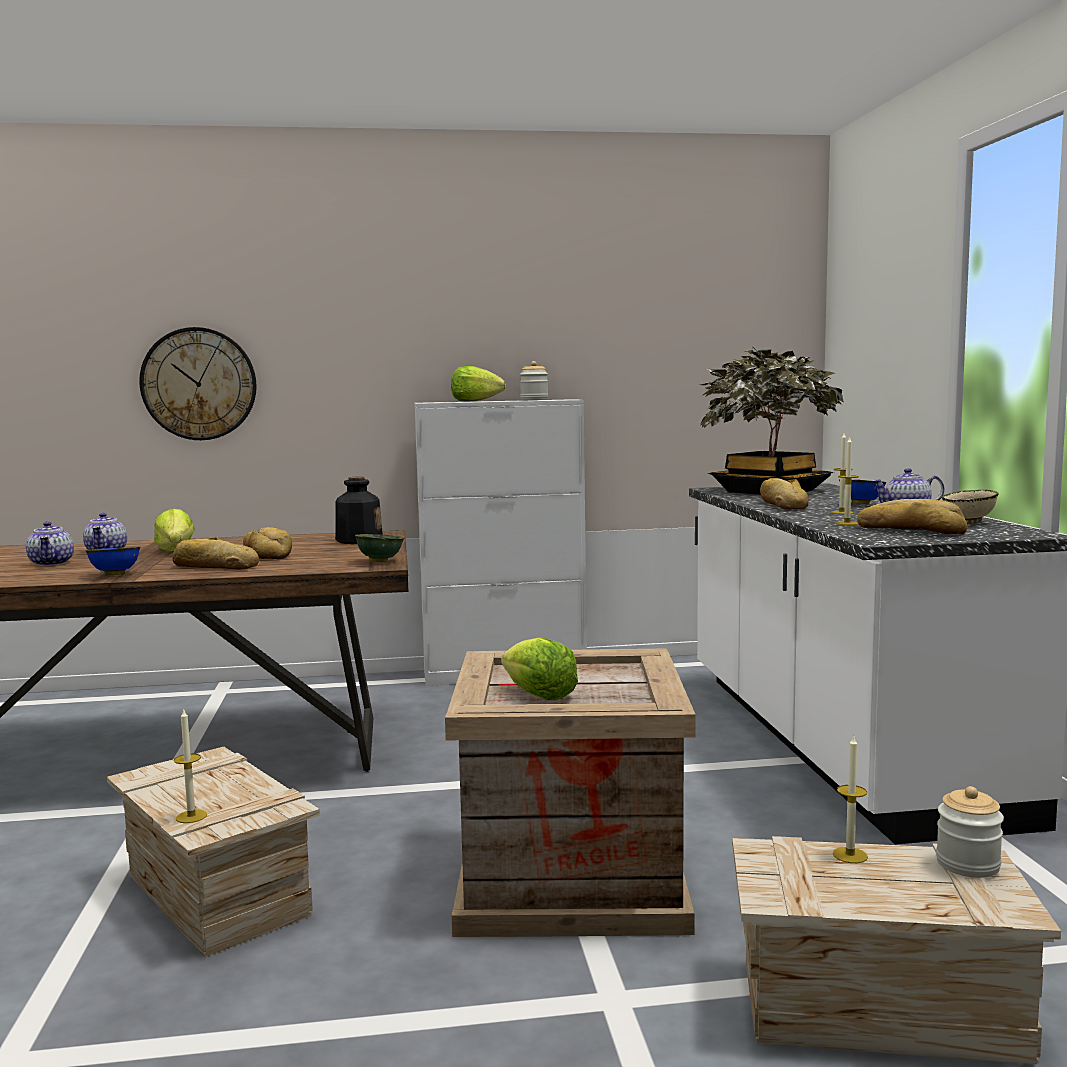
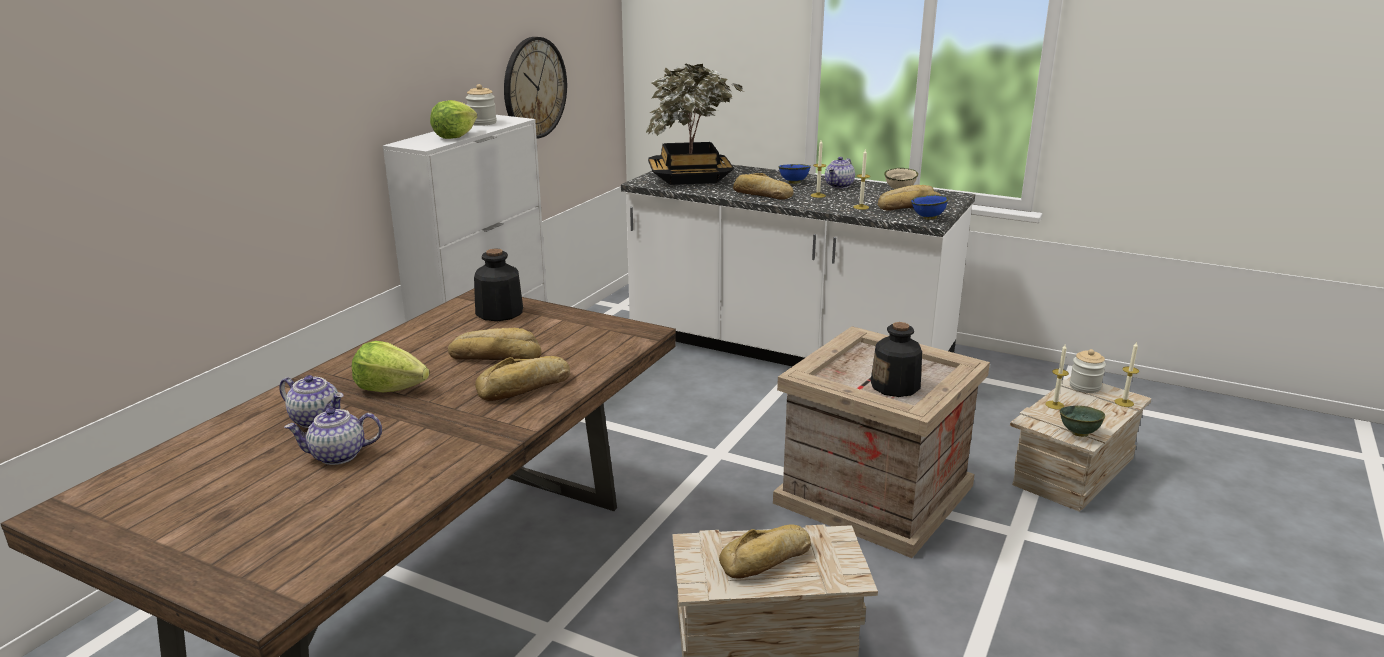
camera: 55 degrees left, 15 degrees up
teapot [26,521,74,566] -> teapot turned 150 degrees clockwise [284,408,382,465]
blue bowl [85,547,141,575] -> blue bowl moved to [911,195,948,220]
wall clock [139,327,257,440] -> wall clock moved to [504,37,567,138]
candle [174,708,207,823] -> candle moved to [1114,341,1139,407]
green bowl [355,534,404,562] -> green bowl moved to [1060,406,1105,437]
lettuce [501,637,578,700] -> bottle [871,322,922,397]
none -> bread [719,524,811,578]

